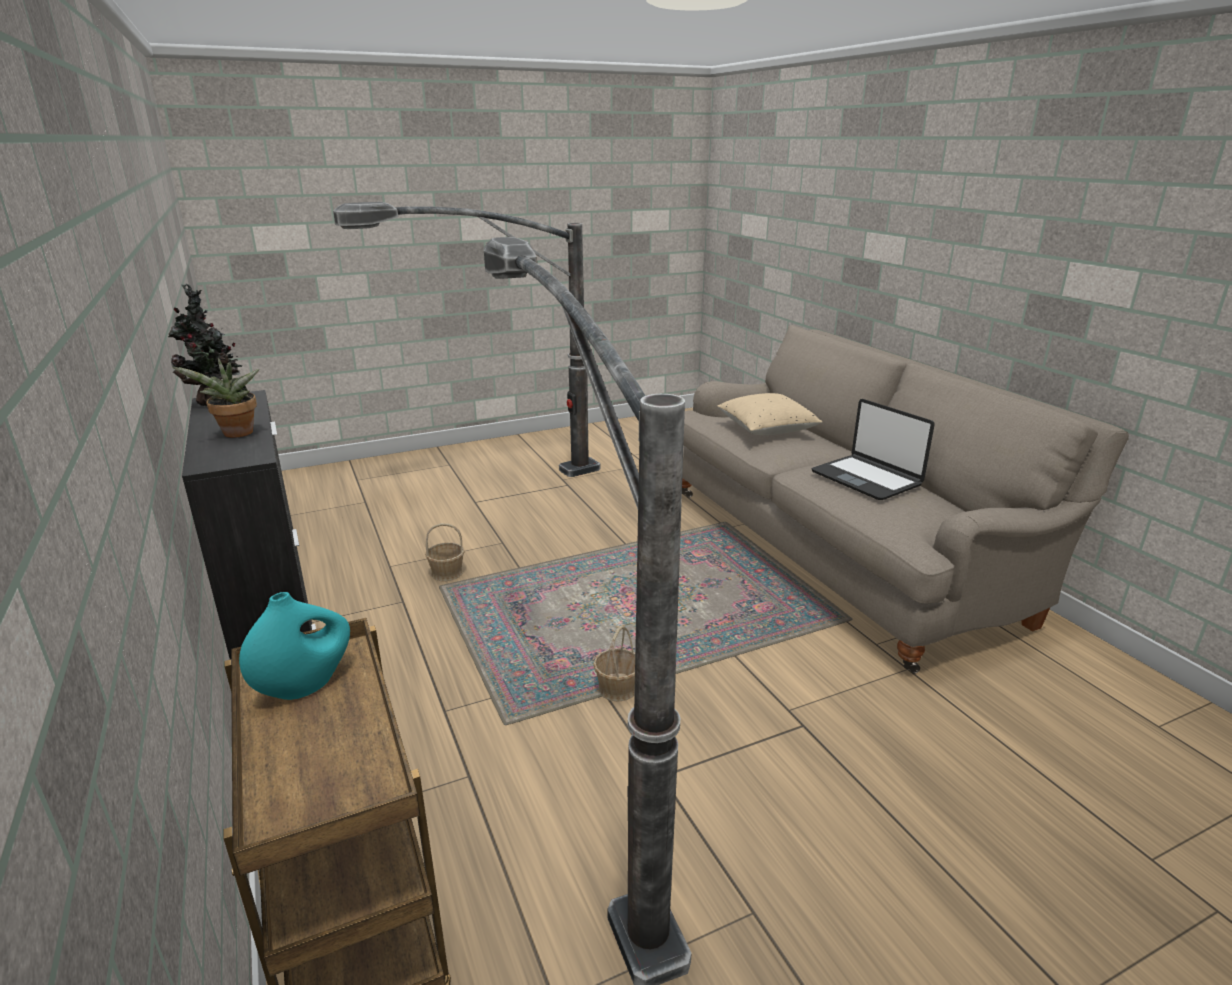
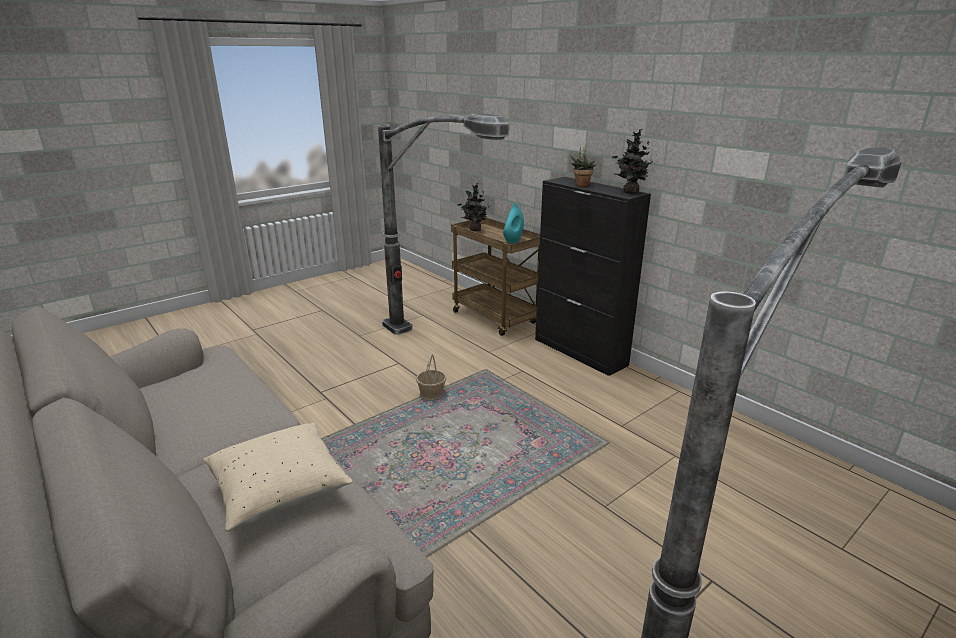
camera: 165 degrees right, 0 degrees up
basket [425,523,465,581] -> none
laptop [812,399,935,500] -> none
none -> potted plant [457,183,490,231]

